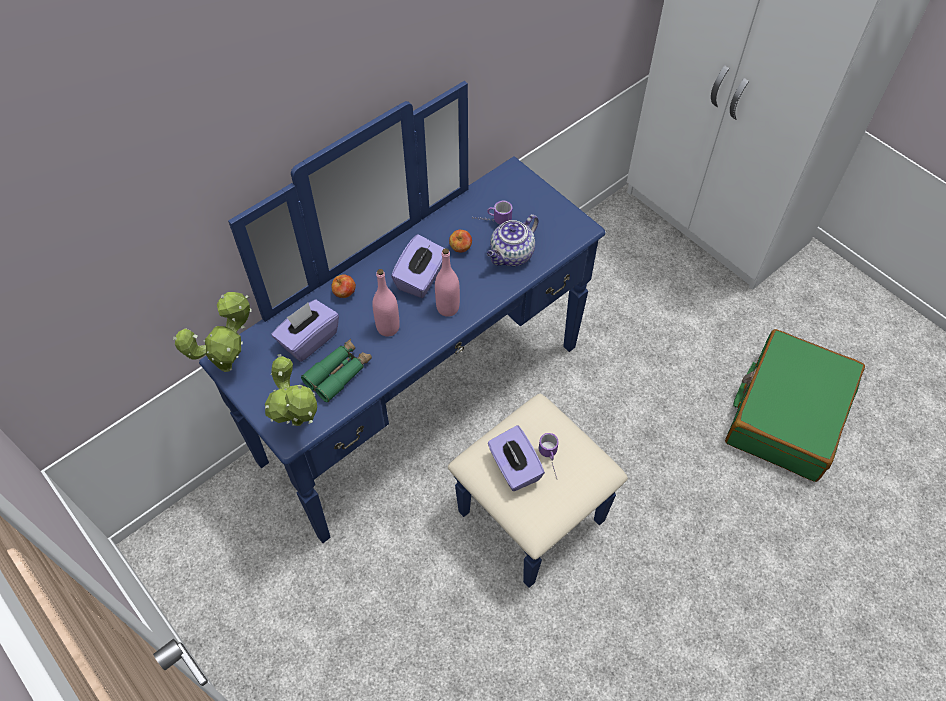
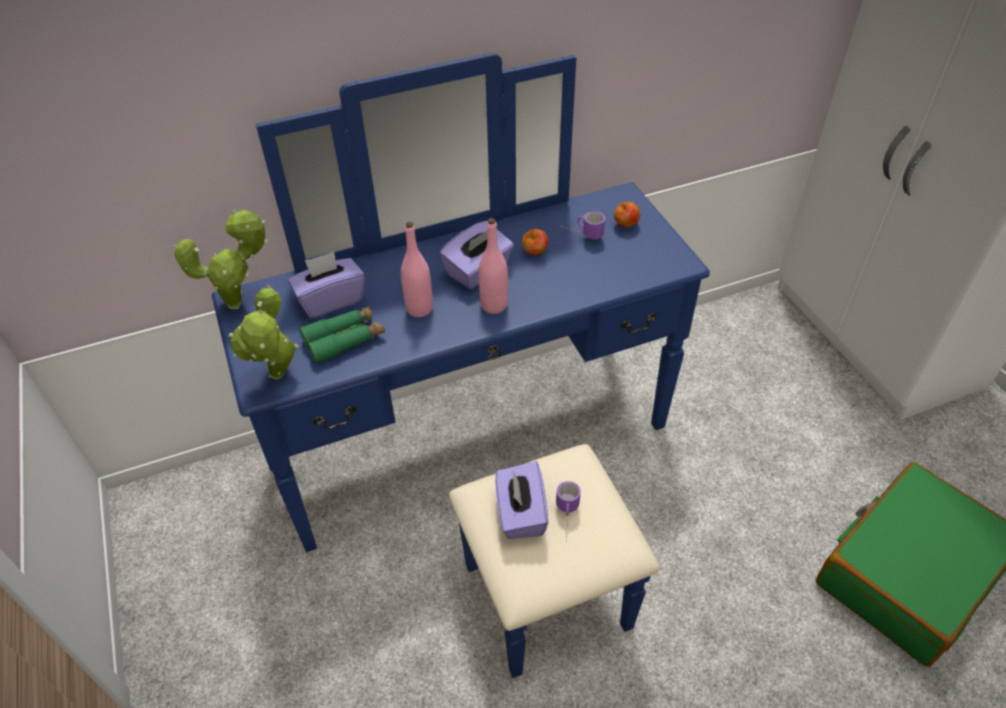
camera: 20 degrees right, 10 degrees down
apple [331,274,356,298] -> apple moved to [614,202,640,227]
teapot [487,214,539,266] -> none

